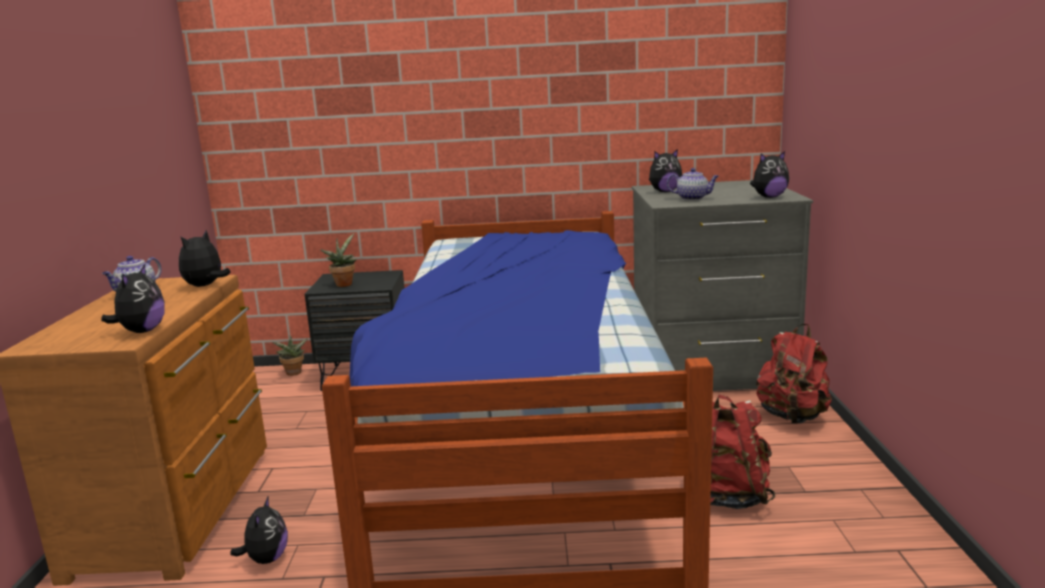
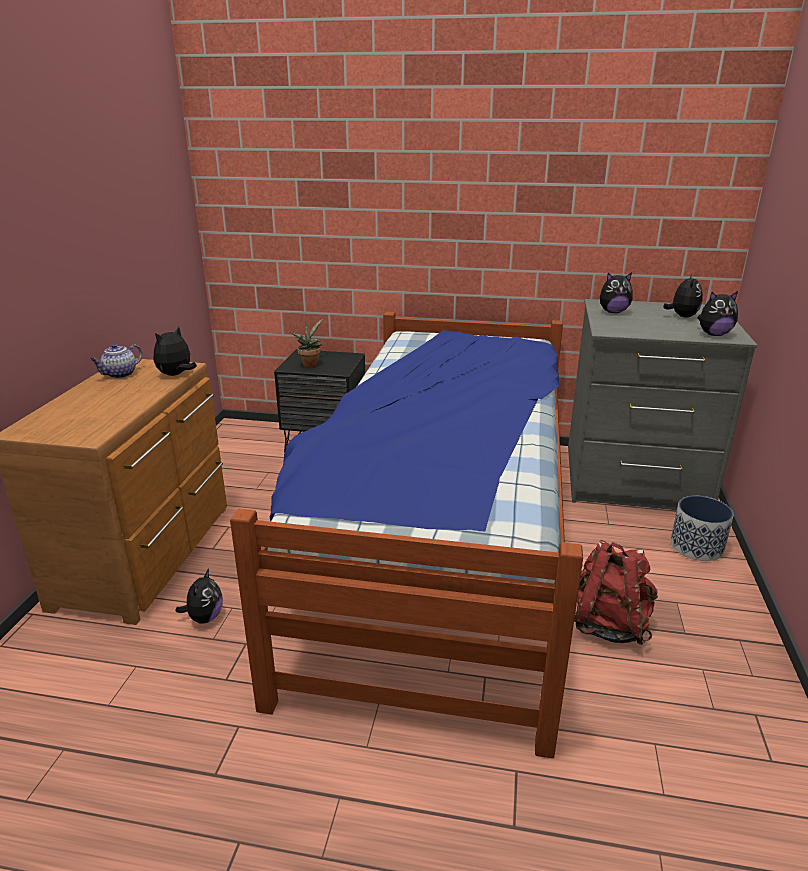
camera: 10 degrees right, 10 degrees up
plush toy [101,264,165,333] -> plush toy moved to [663,274,703,317]
potted plant [272,335,308,376] -> none
teapot [667,168,719,200] -> none
red backpack [756,324,832,424] -> planter [671,496,734,561]

